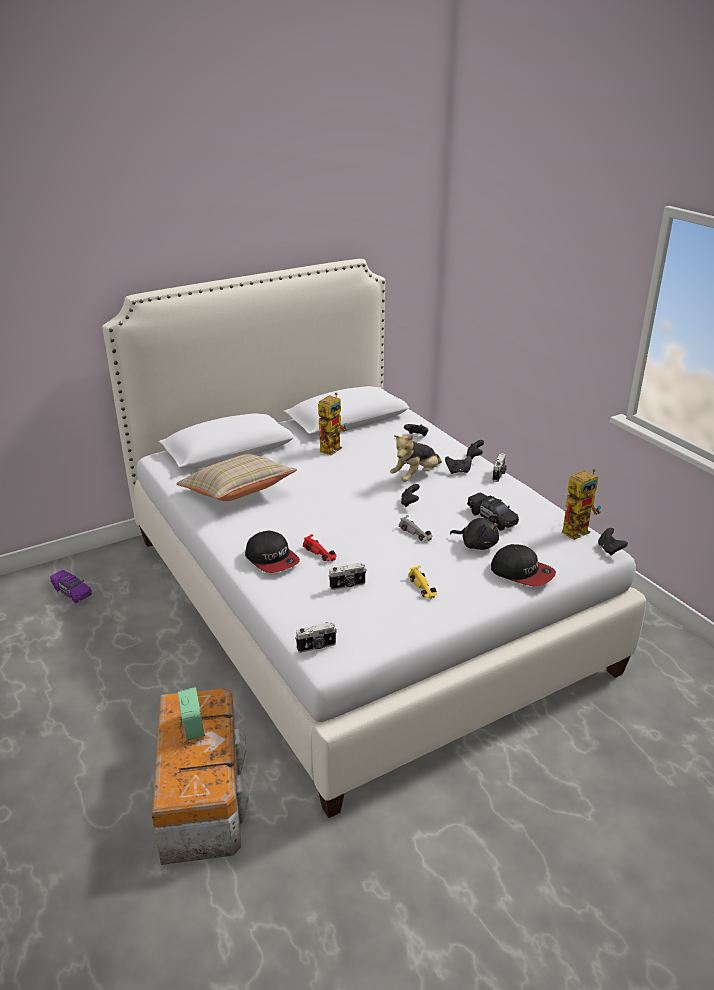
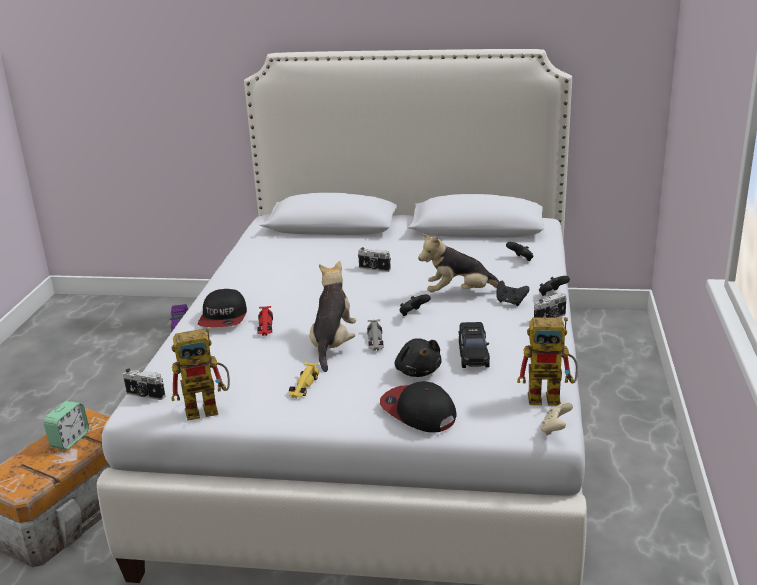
camera: 40 degrees right, 5 degrees down
beige pillow [176,454,297,501] -> none
toy robot [318,393,348,455] -> toy robot moved to [172,328,230,421]
camera [329,563,366,590] -> camera moved to [358,247,391,272]
cap [491,544,556,586] -> cap turned 150 degrees clockwise [380,381,457,433]
black game controller [598,528,628,555] -> beige game controller [541,402,573,435]
none -> plush toy [310,261,356,372]

